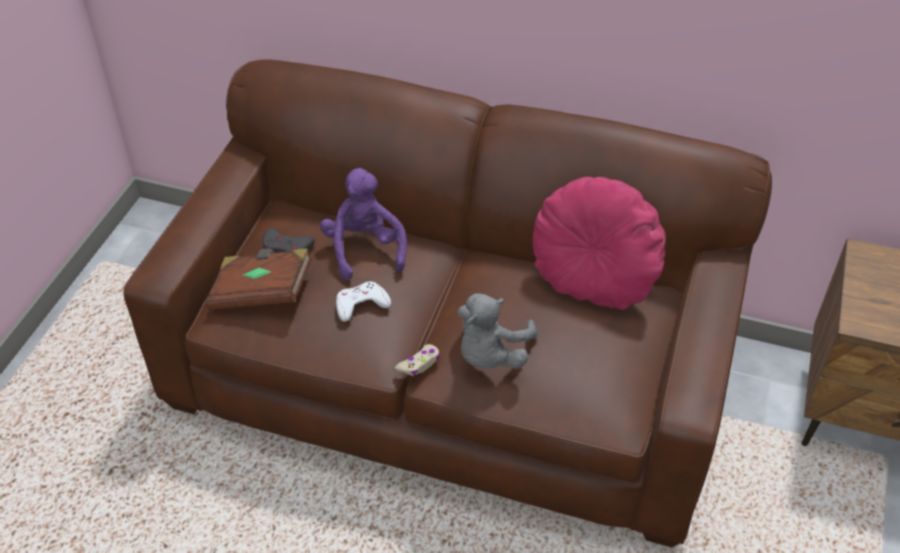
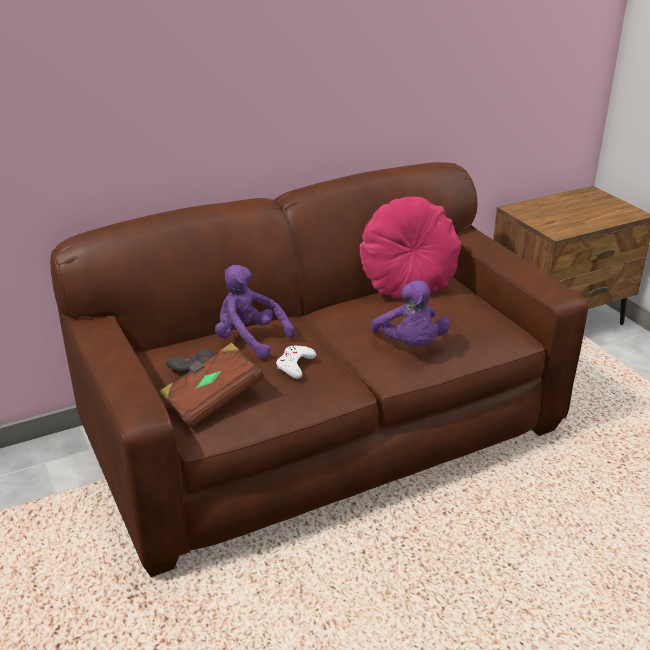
camera: 45 degrees left, 15 degrees down
beige game controller [395,344,440,376] -> none
grey plush toy [457,293,538,369] -> purple plush toy [371,281,450,347]

